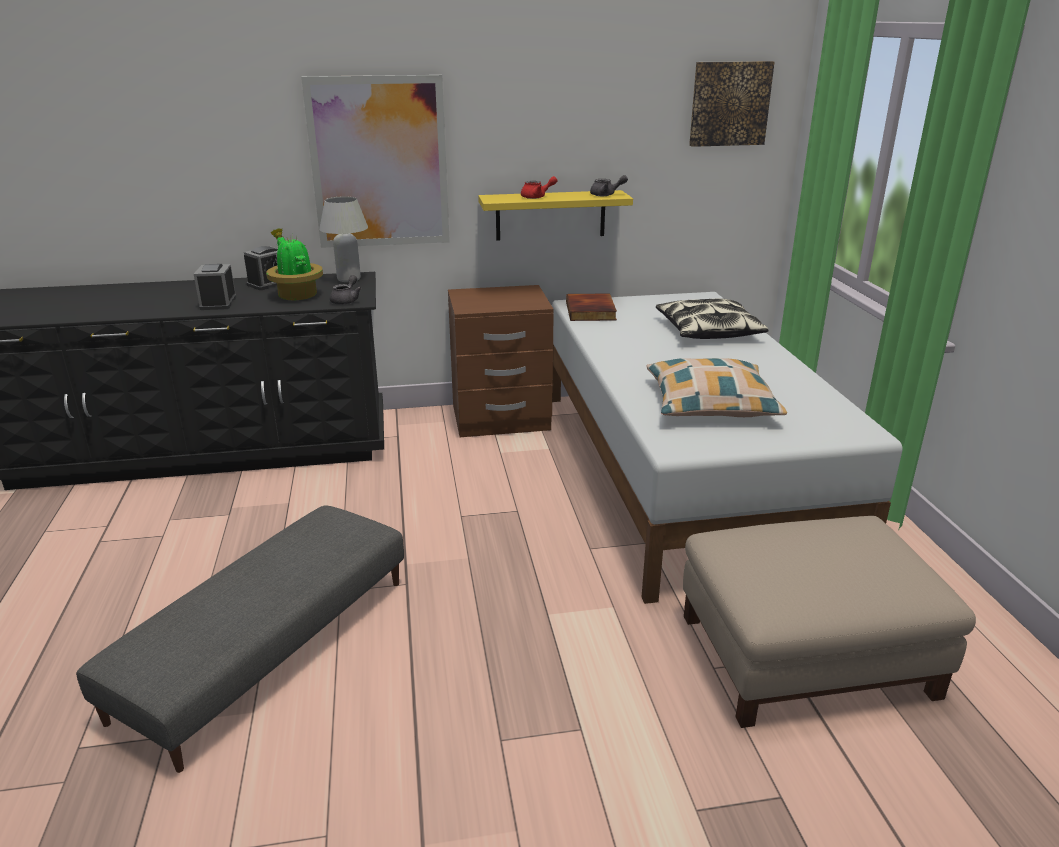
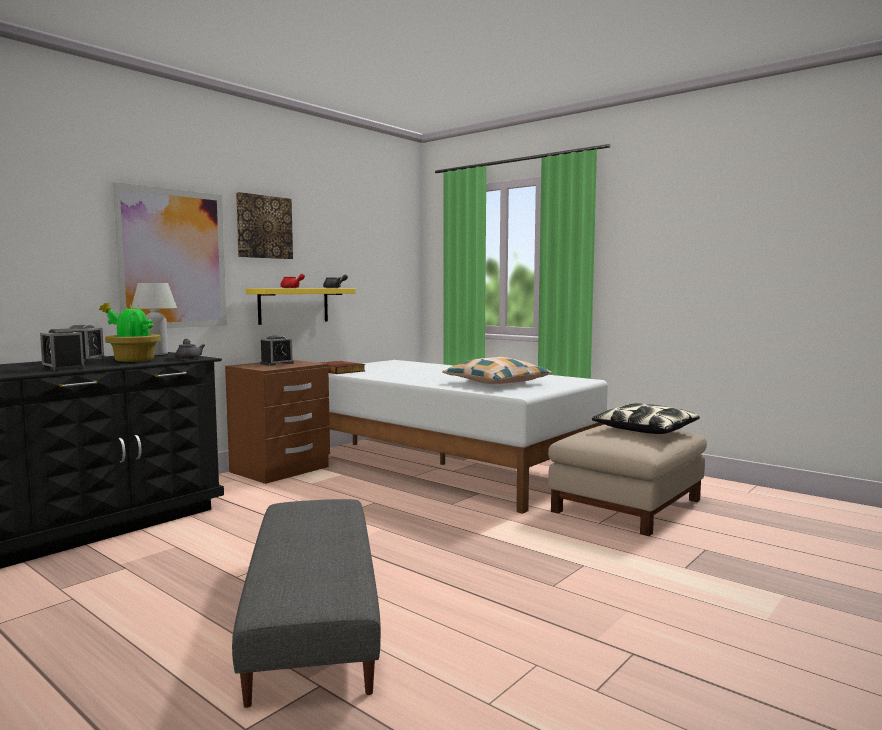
camera: 40 degrees left, 20 degrees down
pillow [656,299,769,339] -> pillow moved to [592,403,700,434]
picture [689,61,774,147] -> picture moved to [236,192,293,259]
none -> alarm clock [260,336,294,366]

